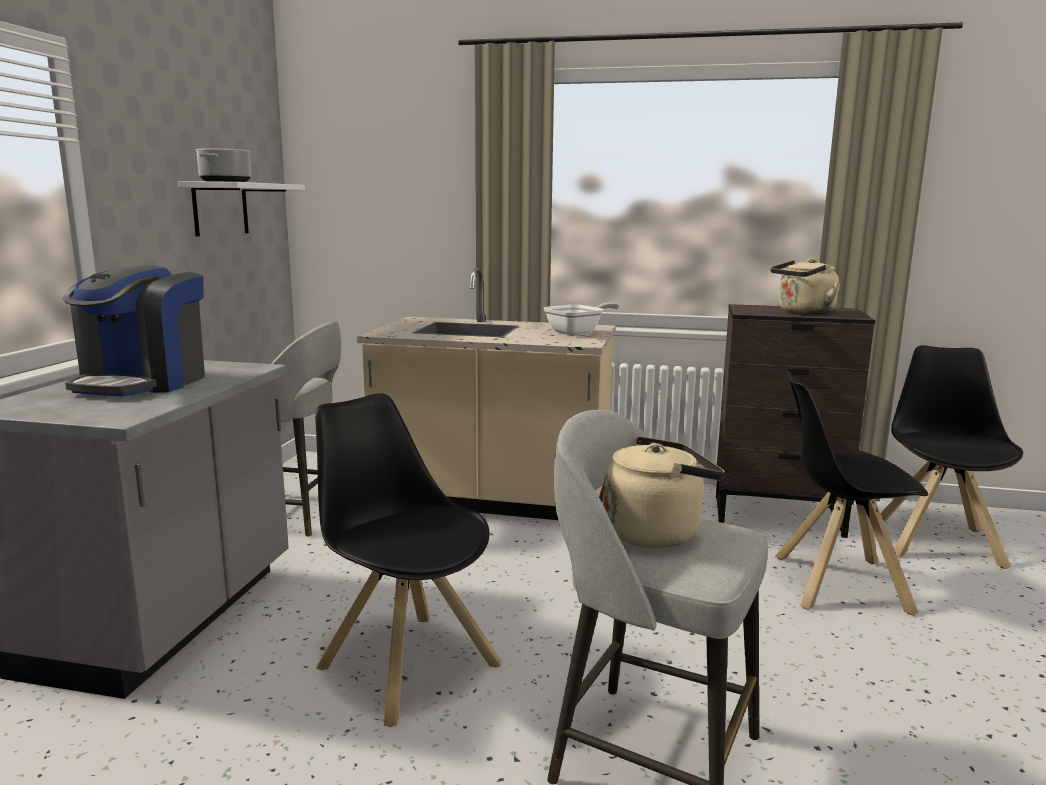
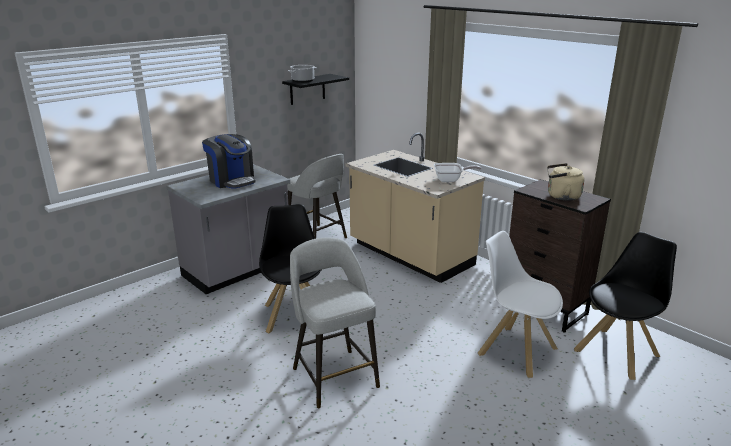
camera: 35 degrees right, 10 degrees up
coffee machine [62,264,205,397] -> coffee machine turned 90 degrees counterclockwise [202,134,256,189]
white shelf [178,181,305,236] -> black shelf [282,74,349,105]
beige kettle [603,436,725,548] -> none
black chair [775,369,928,616] -> white chair [478,231,563,378]

